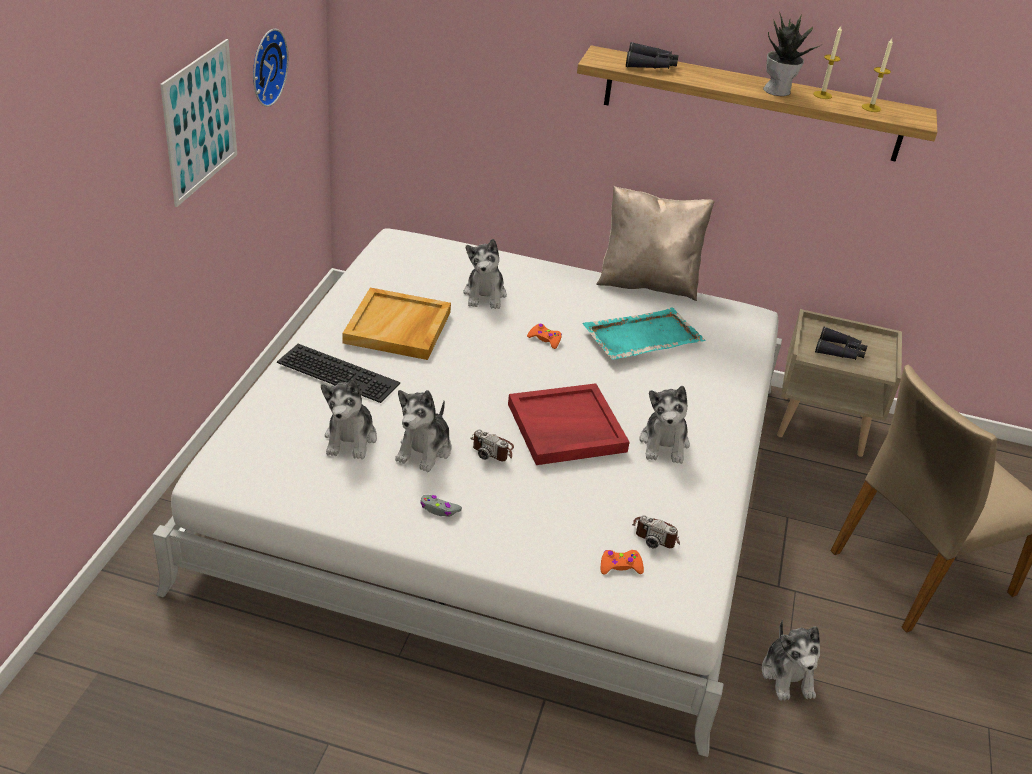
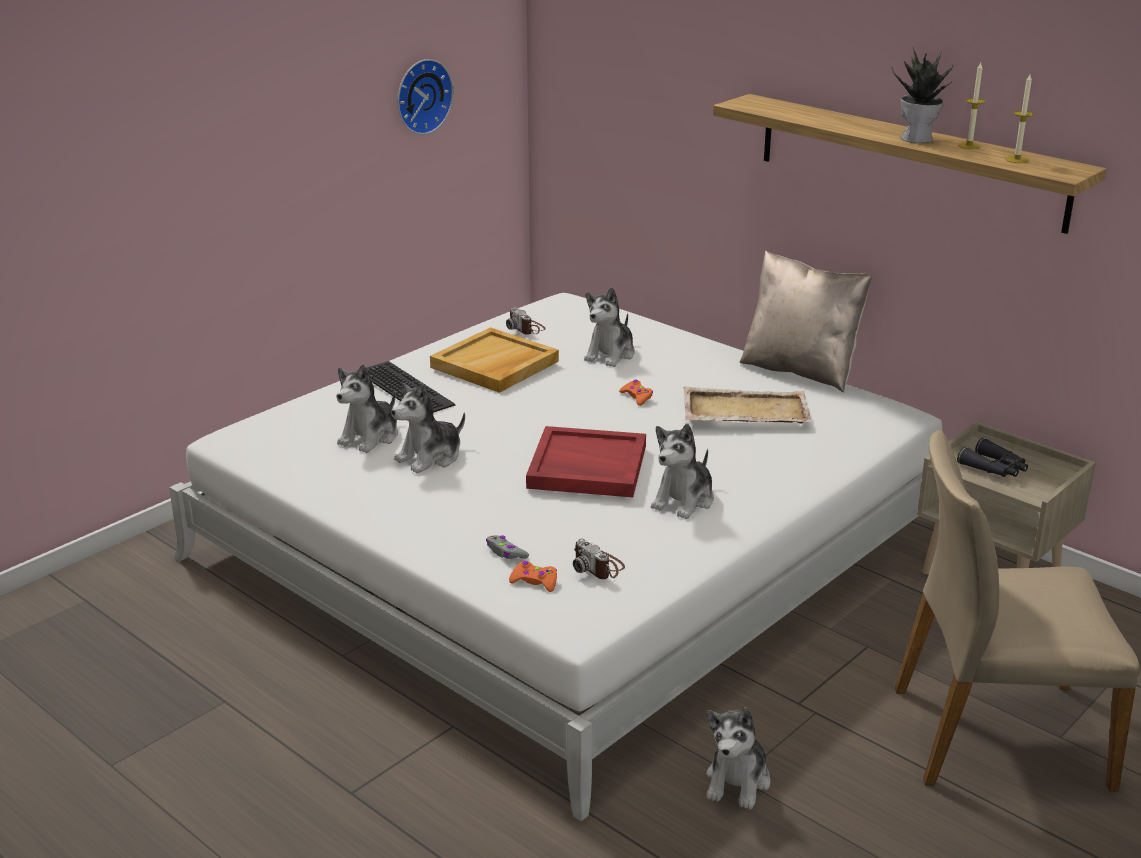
camera: 30 degrees right, 10 degrees down
picture [160,39,237,207] -> none
grey game controller [420,495,462,517] -> grey game controller moved to [486,535,529,559]
camera [470,430,514,461] -> camera moved to [506,307,546,335]
turquoise tray [582,307,706,360] -> beige tray [683,387,812,424]
black binoculars [626,42,679,69] -> none

